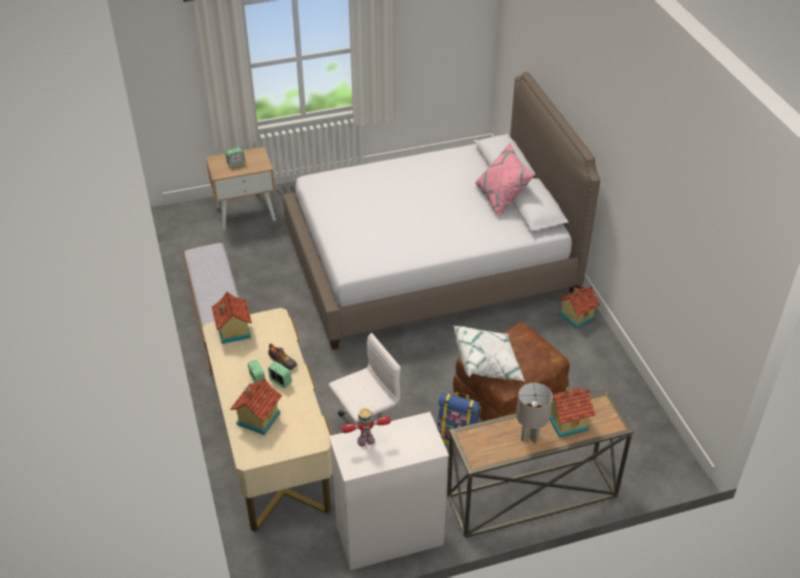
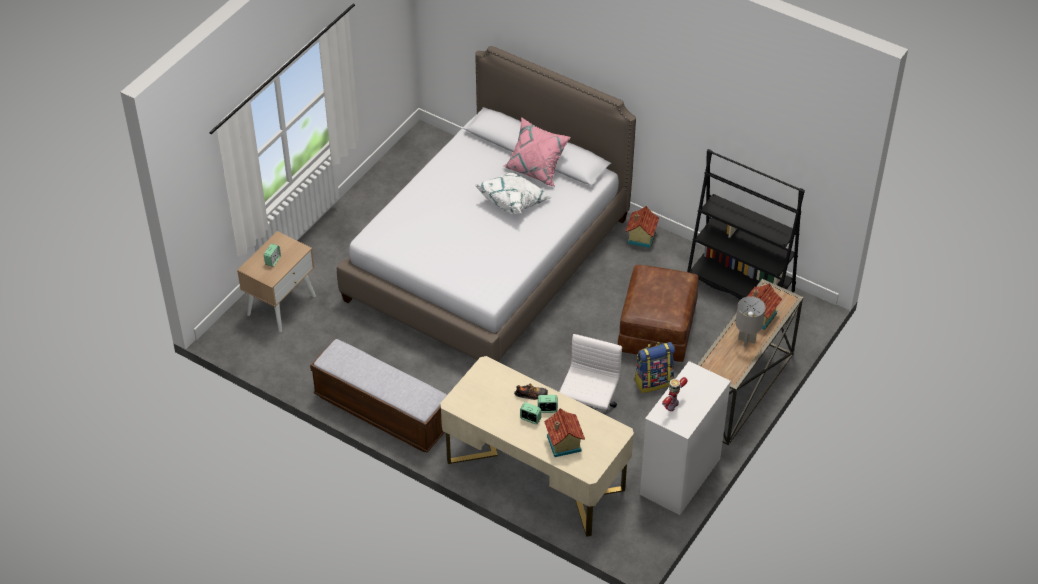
camera: 40 degrees left, 5 degrees up
toy house [212,292,252,344] -> none
white pillow [454,326,525,381] -> white pillow moved to [475,172,552,214]
none -> black bookcase [687,149,805,300]

